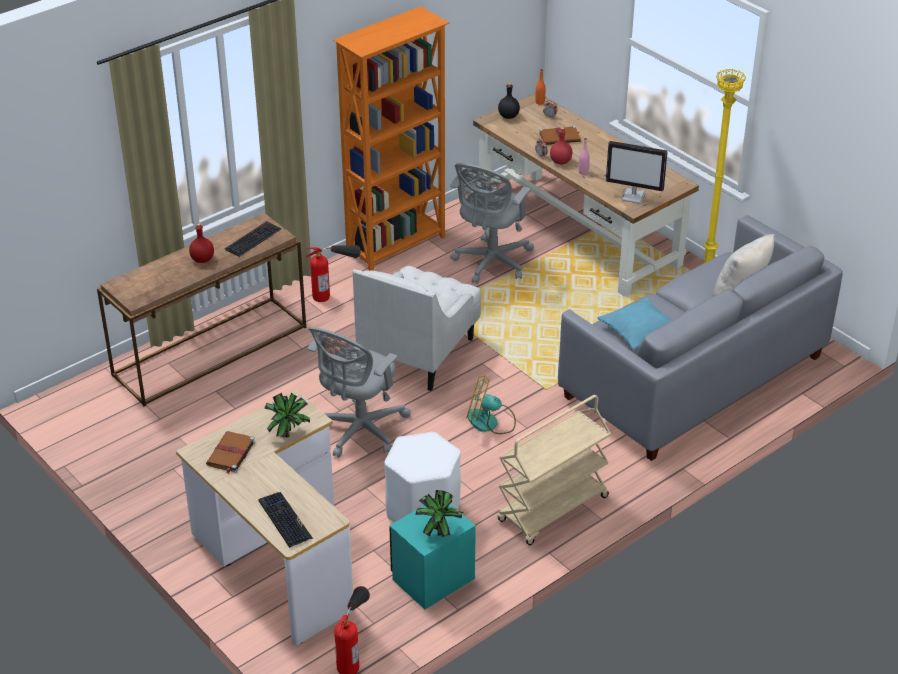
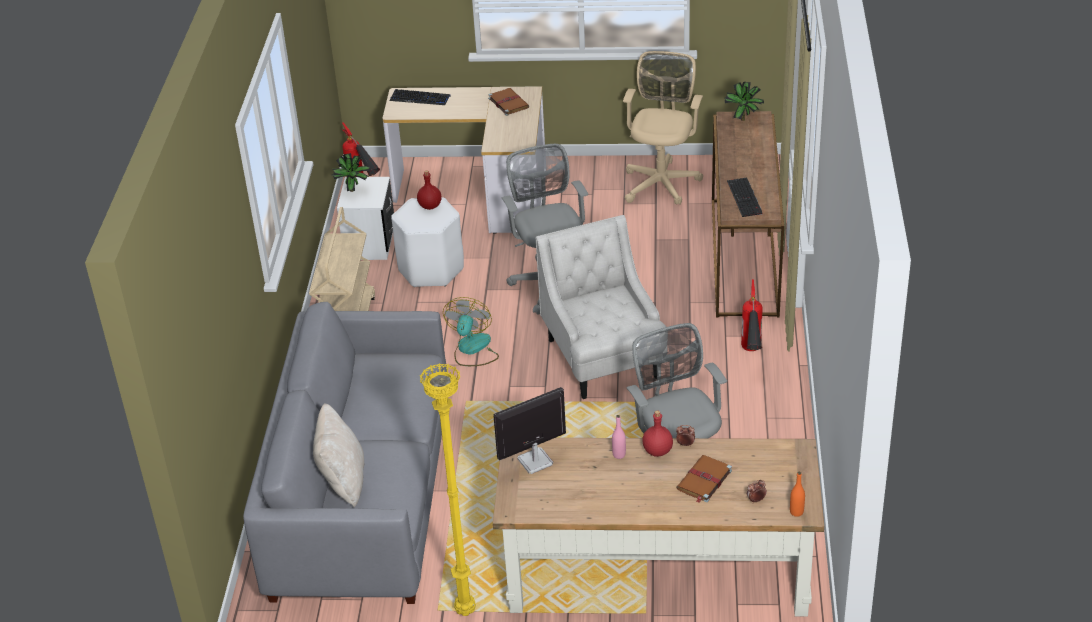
camera: 135 degrees right, 0 degrees up
red bottle [189,223,214,263] -> red bottle moved to [417,170,441,210]
potted plant [264,393,310,438] -> potted plant moved to [725,82,764,121]
orange bookcase [333,6,449,271] -> none
turquoise nightstand [389,504,476,610] -> white nightstand [337,177,394,260]
fan [467,376,516,434] -> fan turned 45 degrees counterclockwise [443,297,499,366]
black bottle [498,83,520,119] -> none
turquoise pillow [597,297,671,350] -> none
none -> beige office chair [623,51,703,205]

